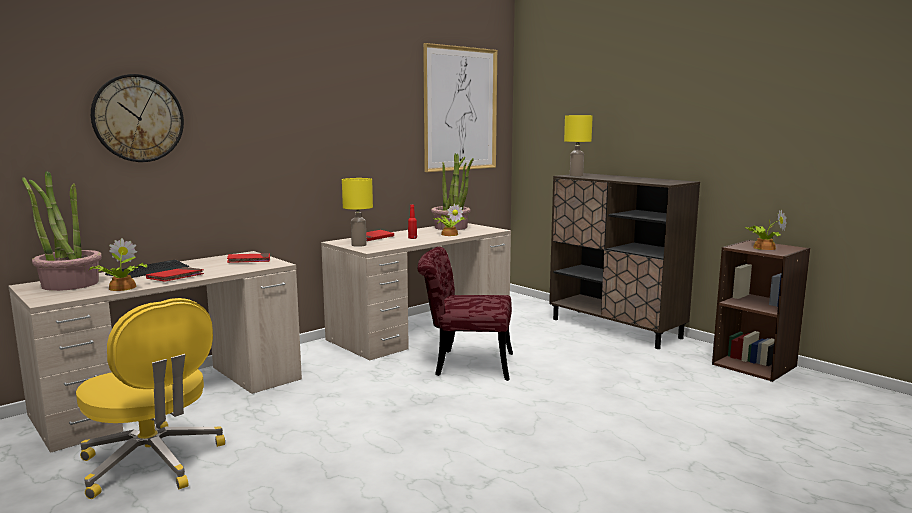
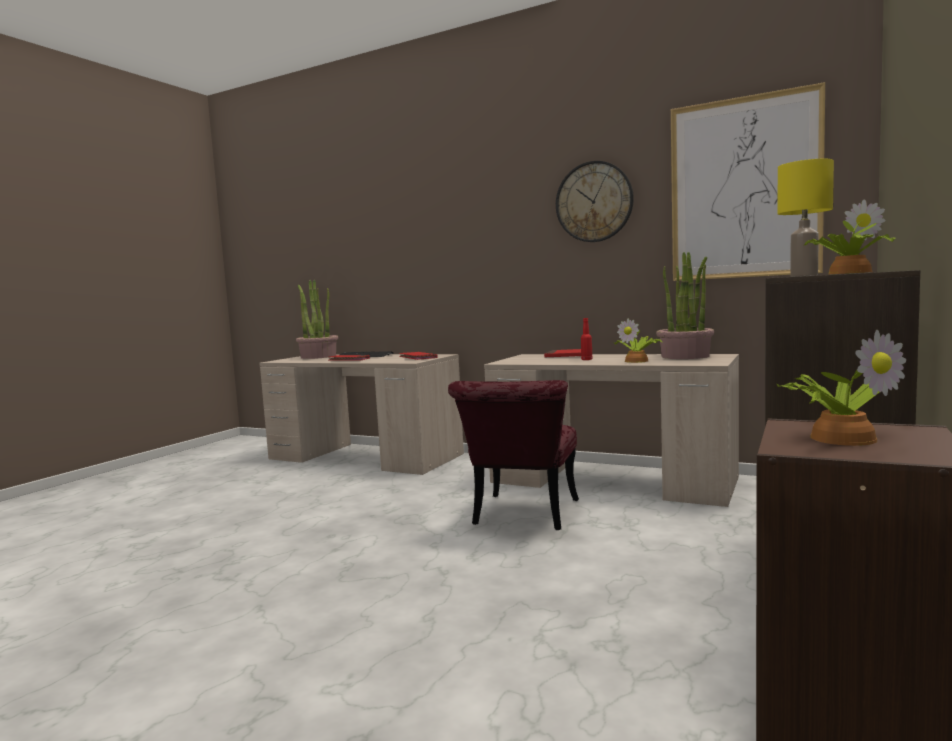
camera: 70 degrees right, 5 degrees down
yellow office chair [76,298,225,499] -> none
potted plant [88,238,147,291] -> potted plant moved to [804,199,896,274]
wall clock [91,74,184,162] -> wall clock moved to [556,161,634,242]
yellow table lamp [342,178,373,247] -> none
red chair [417,247,513,381] -> red chair turned 150 degrees counterclockwise [448,380,579,530]

